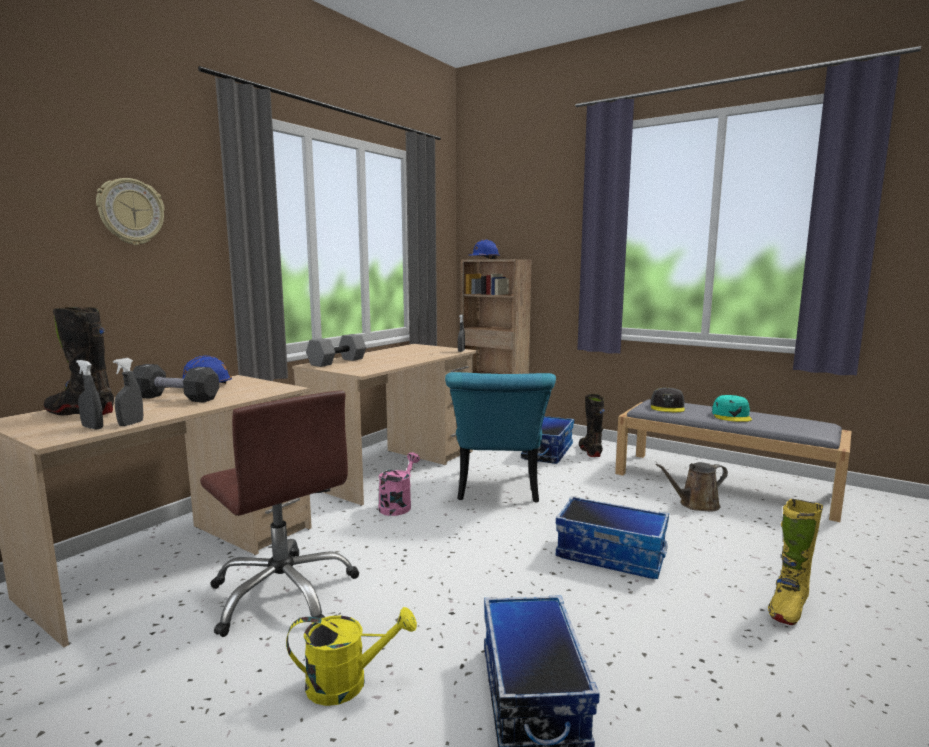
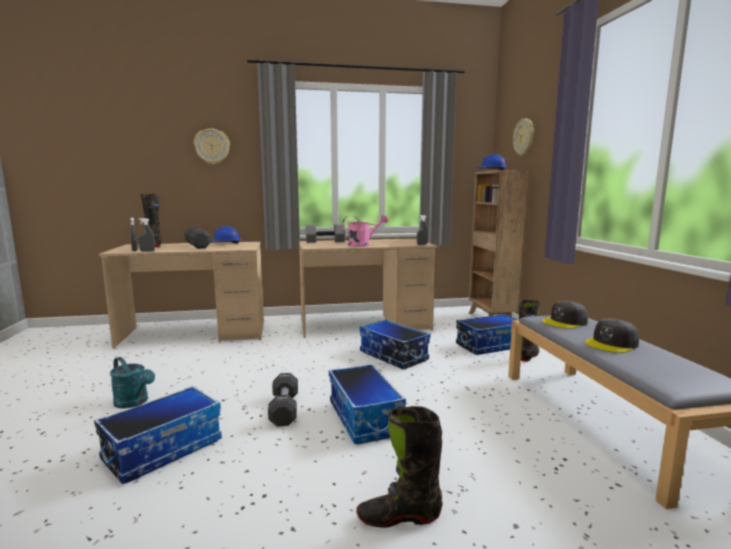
camera: 45 degrees right, 0 degrees up
brown office chair [200,391,359,637] -> none
yellow watering can [286,607,417,706] -> turquoise watering can [110,357,155,409]
pink watering can [379,452,420,516] -> pink watering can moved to [342,214,388,247]
turquoise chair [445,372,556,502] -> storage box [360,319,431,369]
brown watering can [656,462,728,512] -> none
turquoise cap [712,395,752,422] -> grey cap [585,319,639,353]
yellow boot [768,499,823,625] -> black boot [356,406,442,528]
none -> black dumbbell [268,373,298,426]
none -> wall clock [513,118,533,156]

